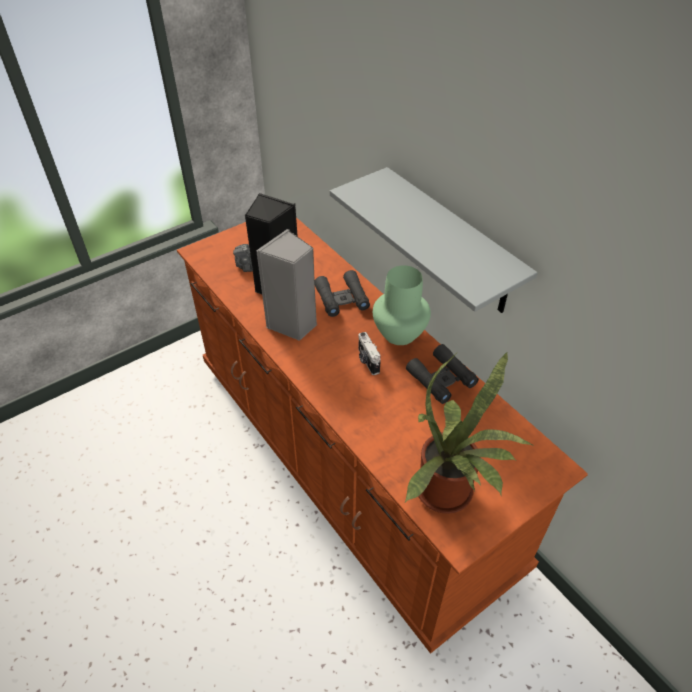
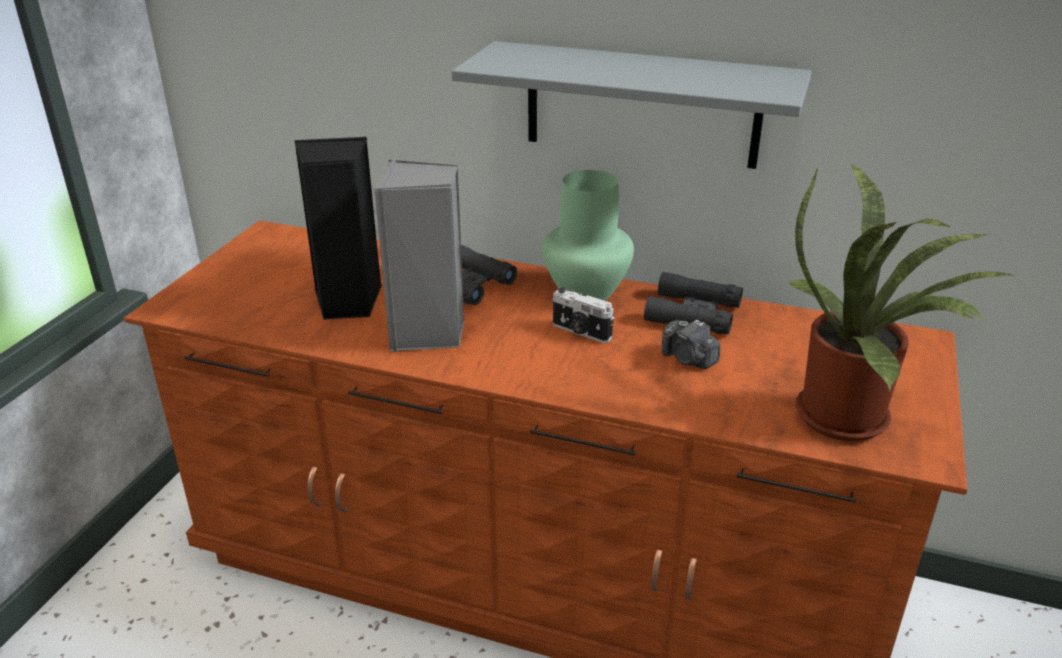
camera: 35 degrees left, 15 degrees down
camera [233,244,253,272] -> camera moved to [662,319,721,369]

